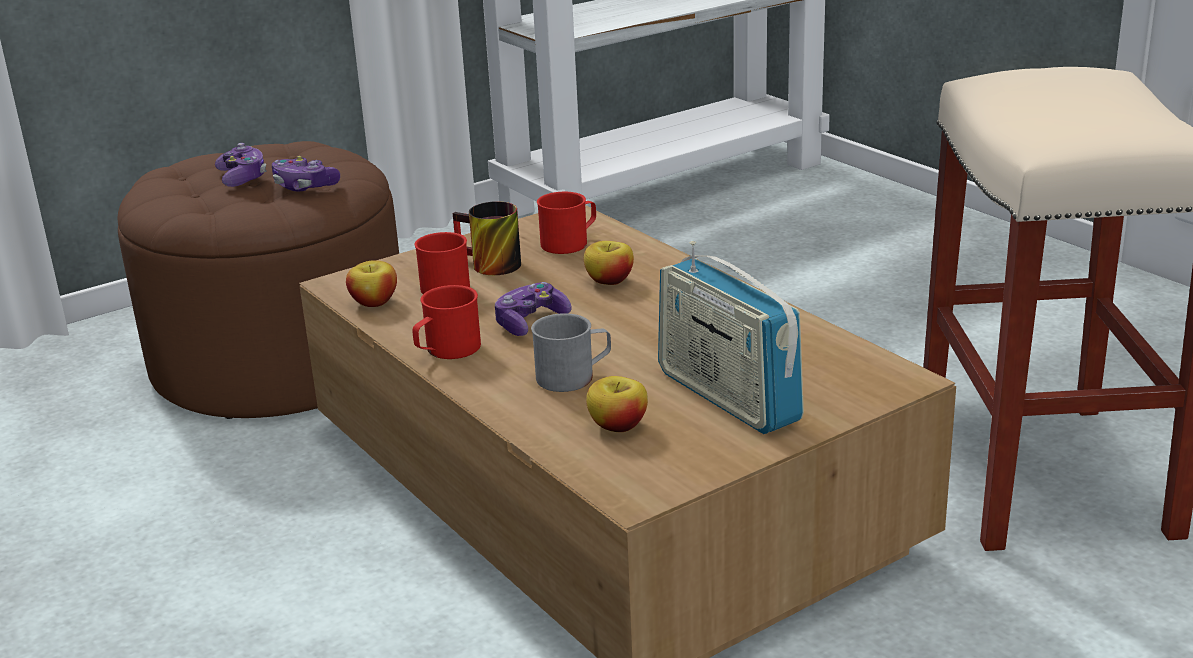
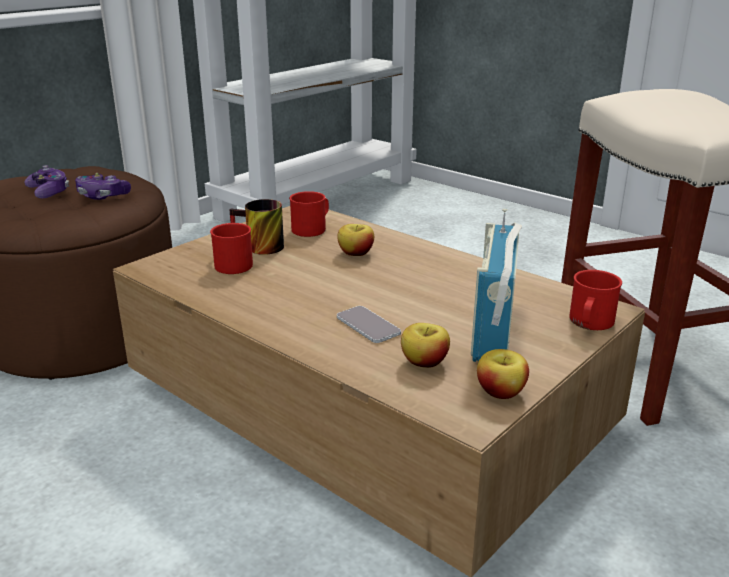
camera: 15 degrees left, 0 degrees up
apple [346,260,397,307] -> apple moved to [477,349,529,399]
red mug [412,285,481,359] -> red mug moved to [569,270,622,330]
game controller [495,282,571,336] -> none
grey mug [531,313,611,392] -> phone [337,306,401,343]
radio [658,241,804,434] -> radio turned 60 degrees clockwise [471,208,522,362]

